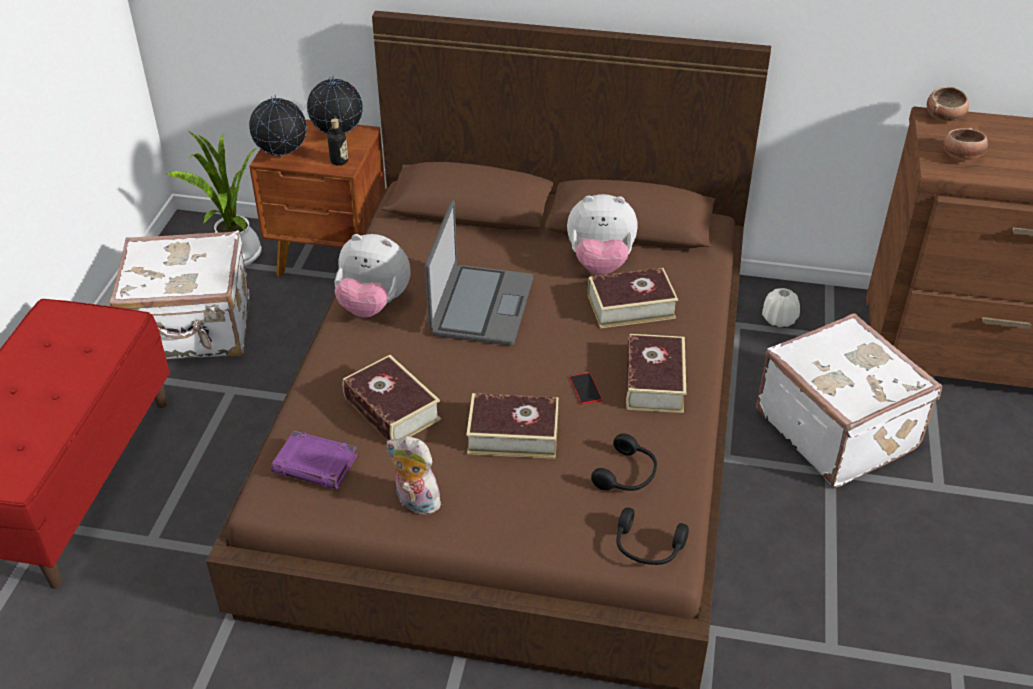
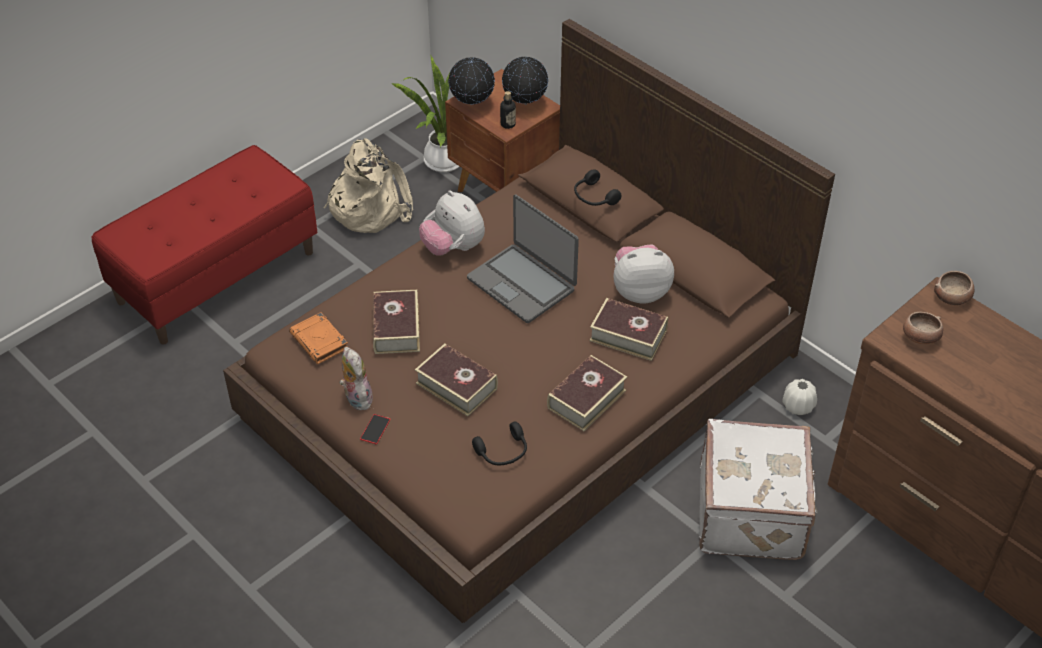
camera: 35 degrees right, 5 degrees up
white suitcase [110,230,250,359] -> beige backpack [324,139,413,233]
purple book [271,431,358,489] -> orange book [289,312,348,364]
laptop [425,200,533,346] -> laptop turned 90 degrees clockwise [467,194,579,323]
plush toy [567,194,638,275] -> plush toy turned 135 degrees clockwise [613,244,674,303]
phone [569,372,602,404] -> phone moved to [360,414,391,445]
black headphones [616,508,689,565] -> black headphones moved to [574,169,621,206]

